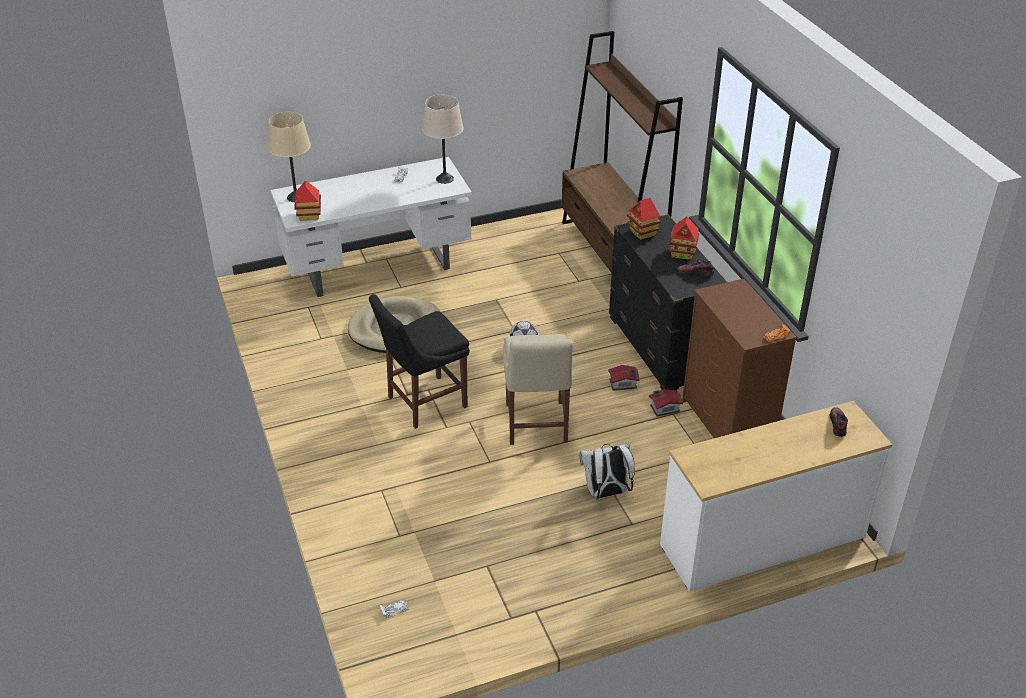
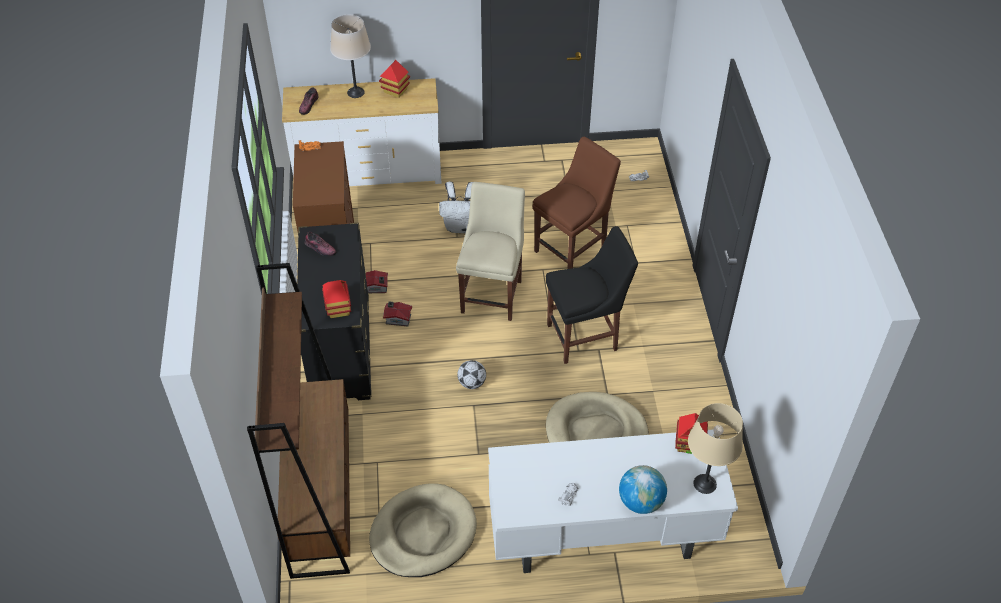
camera: 165 degrees left, 10 degrees up
beige table lamp [422,95,464,184] -> beige table lamp moved to [330,14,371,98]
toy house [669,217,699,260] -> toy house moved to [379,60,410,98]
none -> beige dog bed [369,483,477,577]
none -> brown chair [533,137,621,269]
none -> globe [619,465,667,514]

